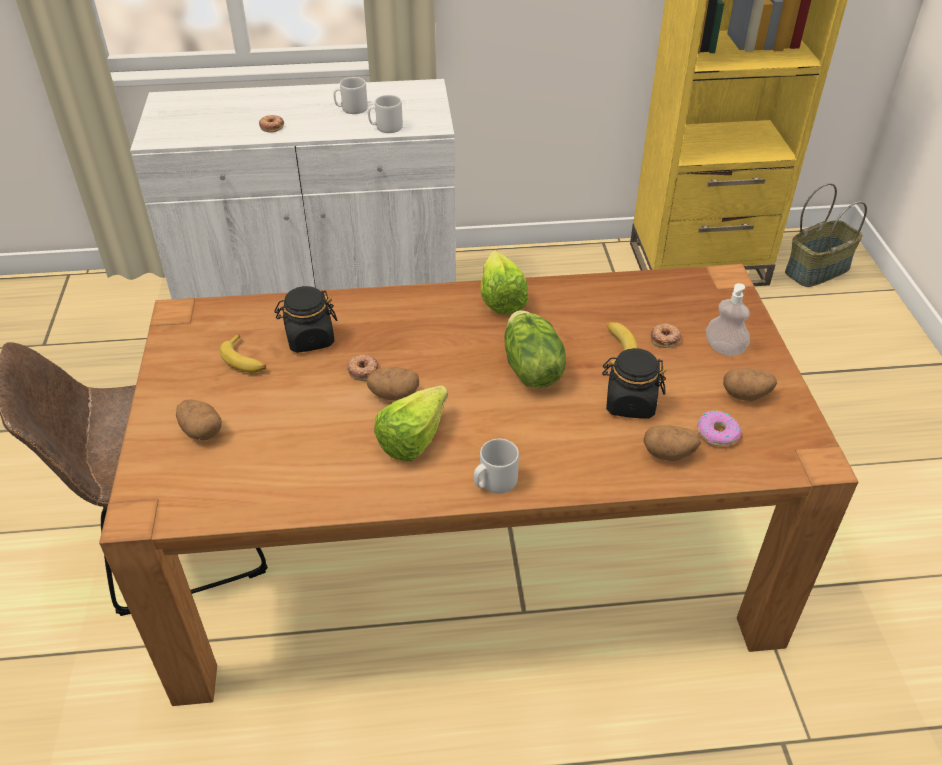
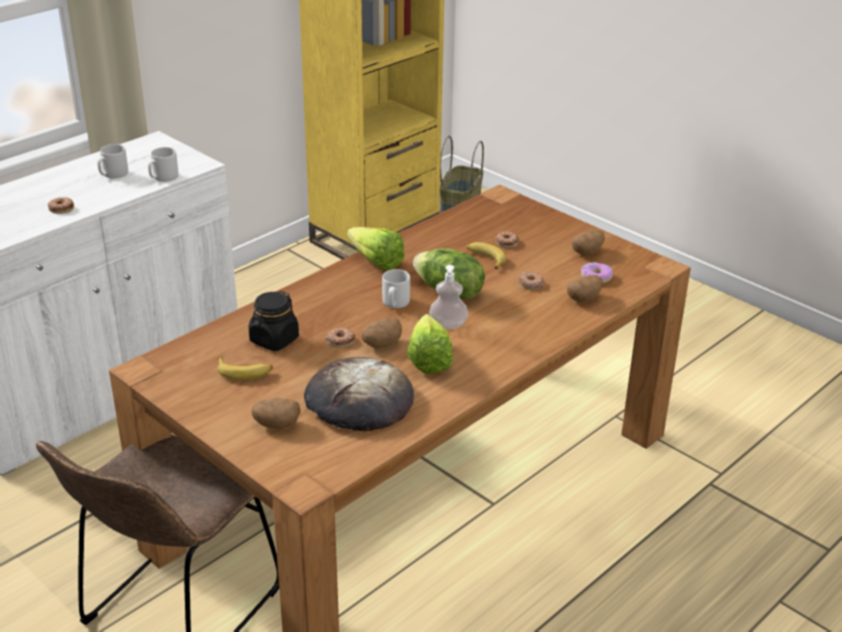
camera: 40 degrees left, 10 degrees down
grey mug [474,439,519,494] -> grey mug moved to [382,269,410,308]
black jar [602,348,667,419] -> donut [519,271,544,290]
soap dispenser [706,283,750,356] -> soap dispenser moved to [429,265,468,329]
none -> bread [304,357,414,431]

